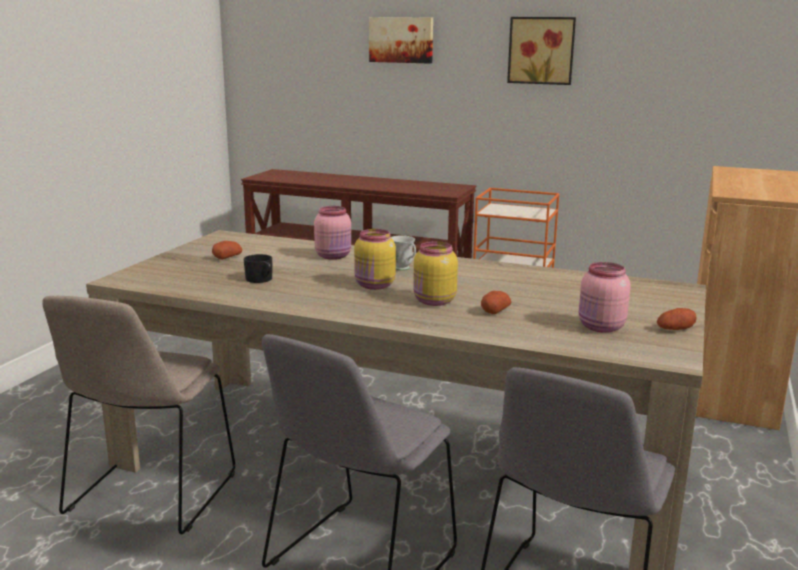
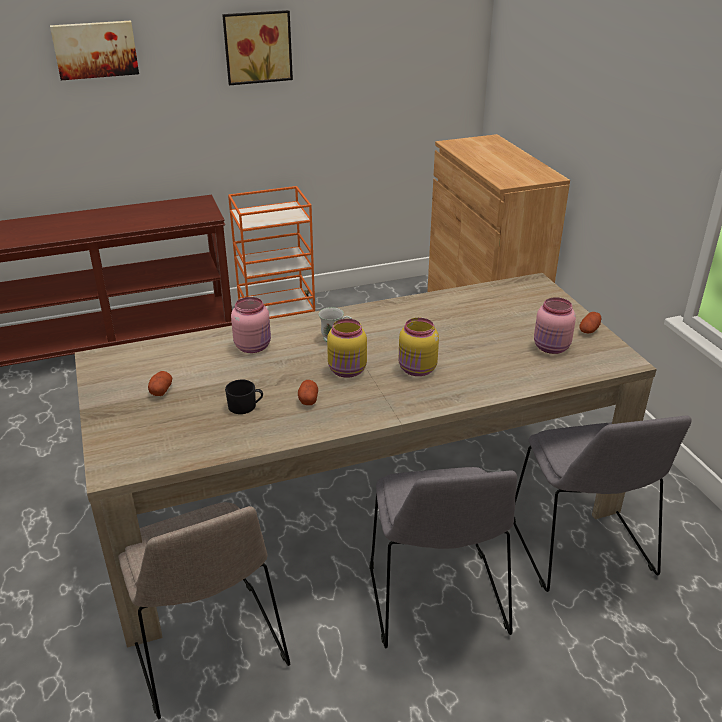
camera: 40 degrees left, 15 degrees up
potato [481,291,511,314] -> potato moved to [298,380,318,405]

